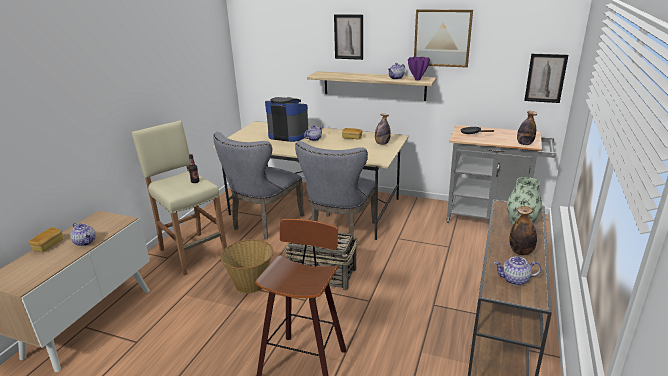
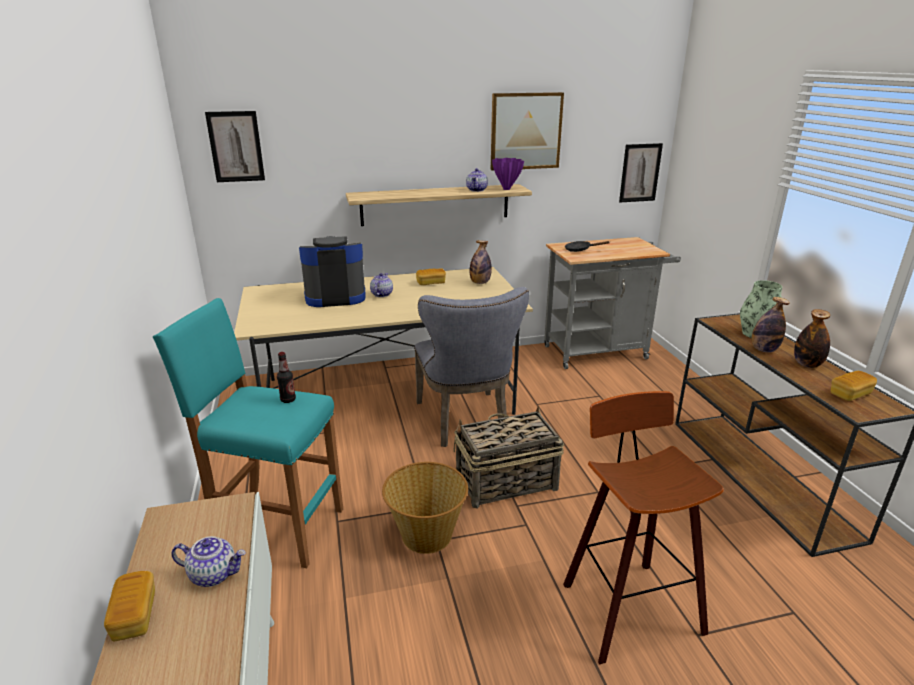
camera: 35 degrees left, 0 degrees up
beige stool [131,120,227,275] -> turquoise stool [153,298,343,568]
grey chair [213,132,304,239] -> none
picture [334,14,363,60] -> picture moved to [205,111,265,182]
teapot [494,256,541,286] -> bread [831,371,877,401]
bottle [517,111,537,145] -> bottle moved to [751,297,790,353]

